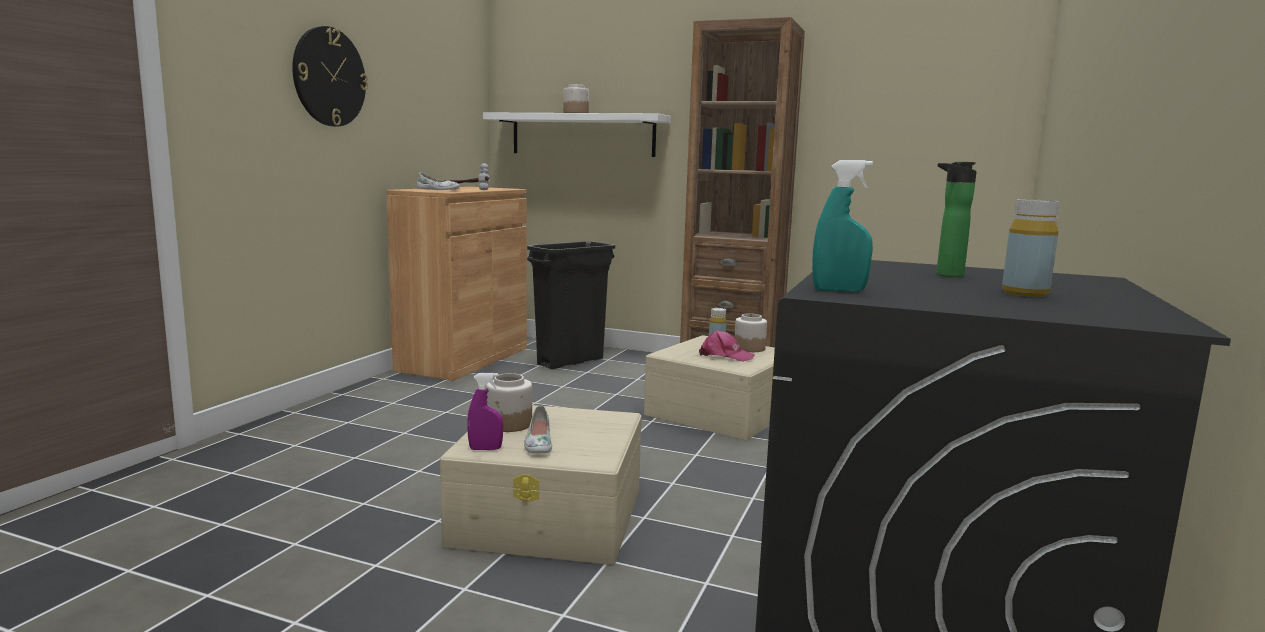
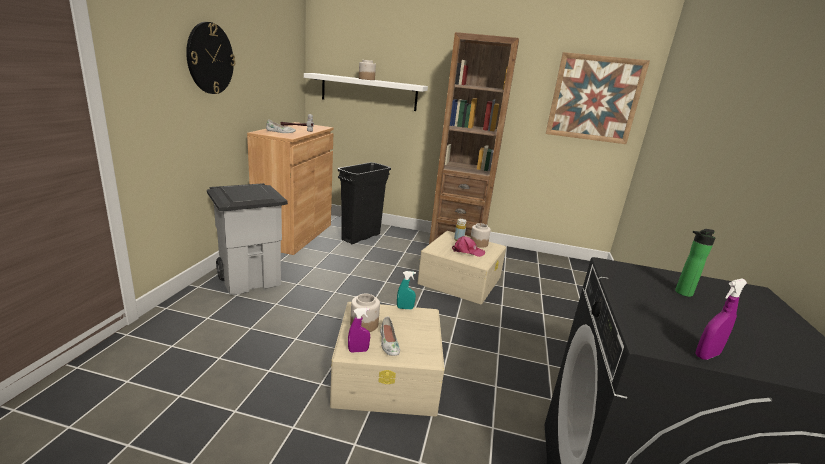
camera: 10 degrees left, 10 degrees up
turquoise spray bottle [812,160,873,292] -> turquoise spray bottle moved to [397,271,416,310]
yellow bottle [1002,199,1060,297] -> none
none -> grey trash can [207,183,288,295]
none -> picture [546,52,650,144]
none -> purple spray bottle [695,278,747,360]

